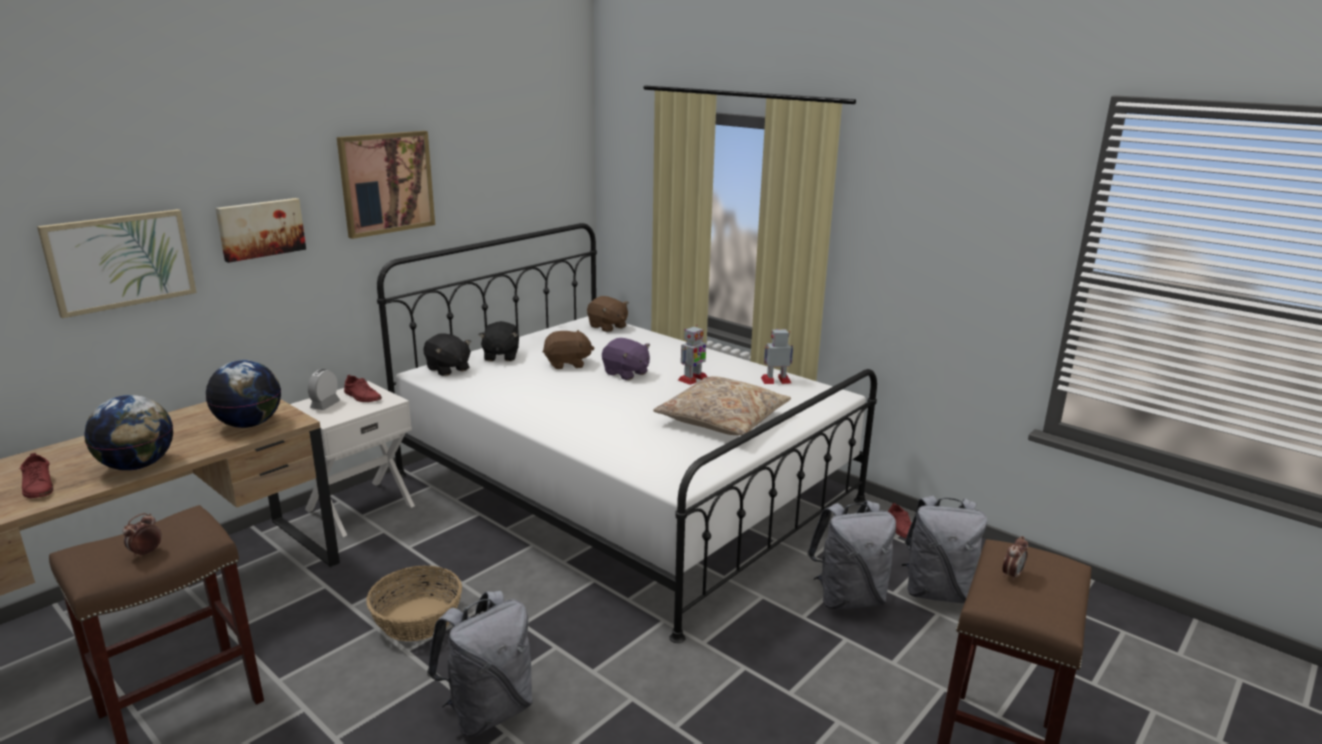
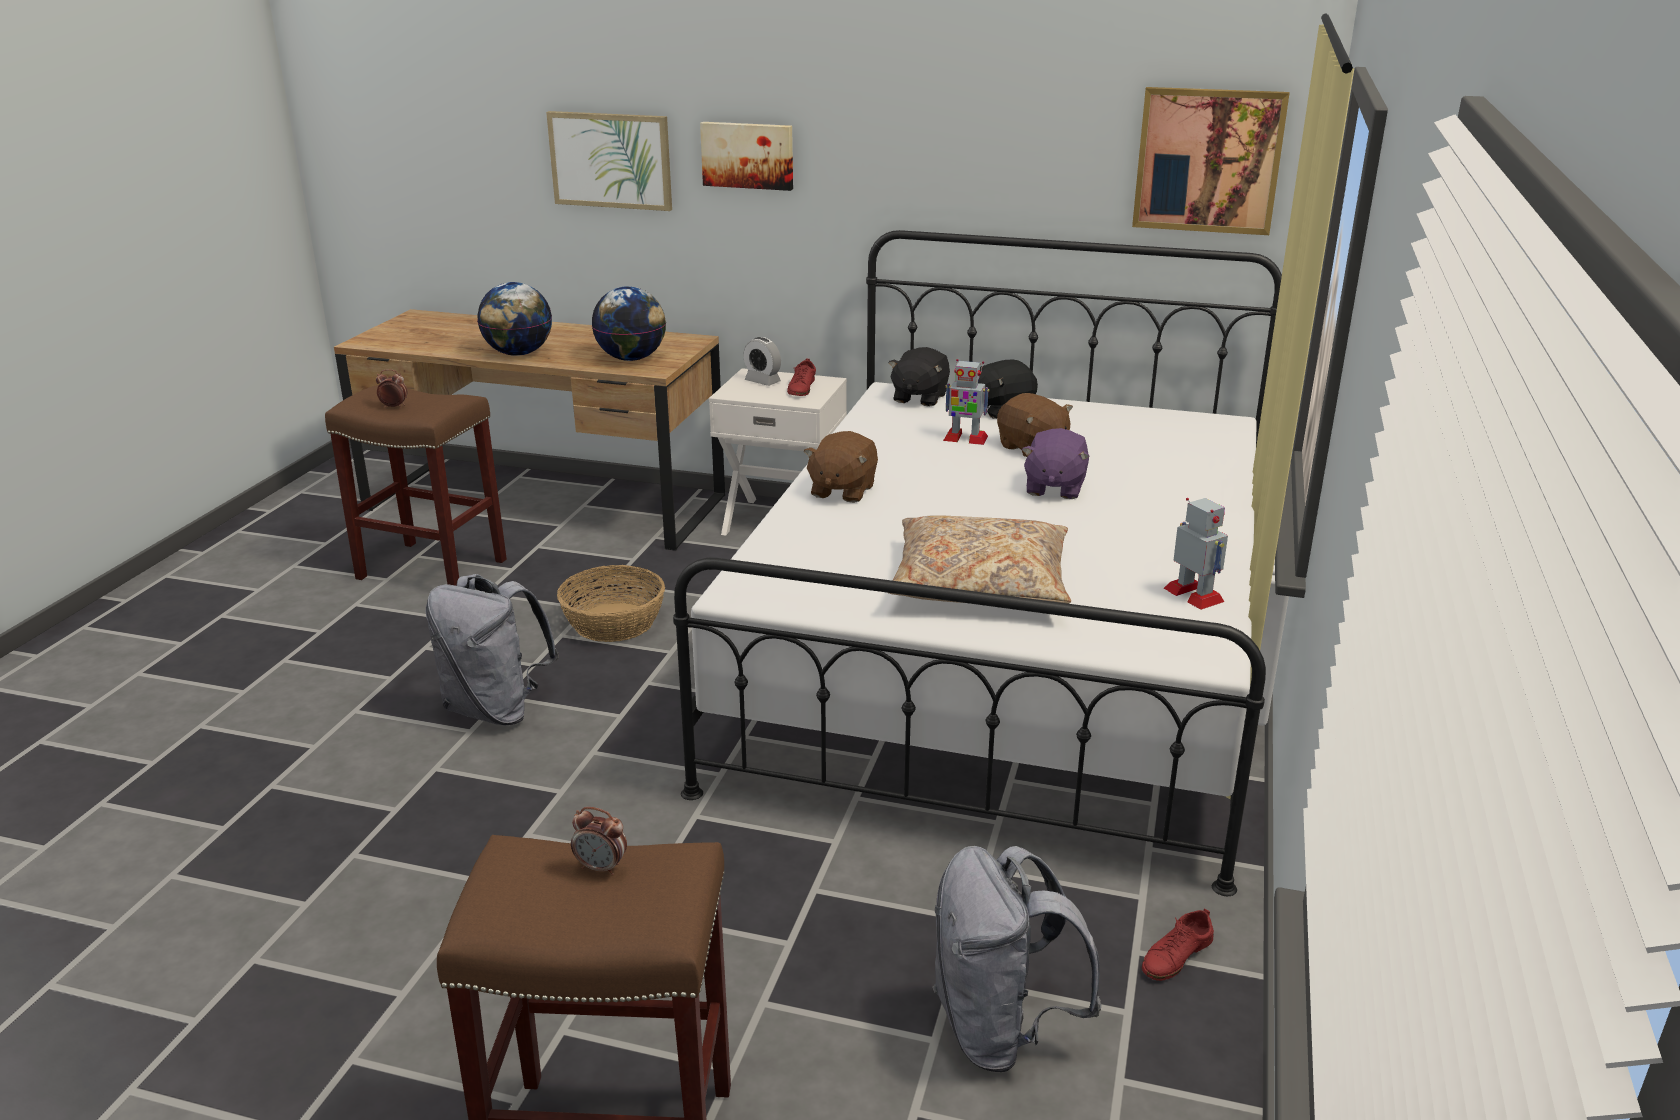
camera: 65 degrees right, 5 degrees up
red shoe [19,453,53,498] -> none
alarm clock [308,369,340,410] -> alarm clock turned 135 degrees counterclockwise [743,337,781,386]
picture [337,131,435,239] -> picture moved to [1132,87,1290,235]
brown plush toy [587,296,629,332] -> brown plush toy moved to [804,431,878,503]
toy robot [678,325,707,385] -> toy robot moved to [943,359,989,445]
grey backpack [807,500,896,610] -> none

